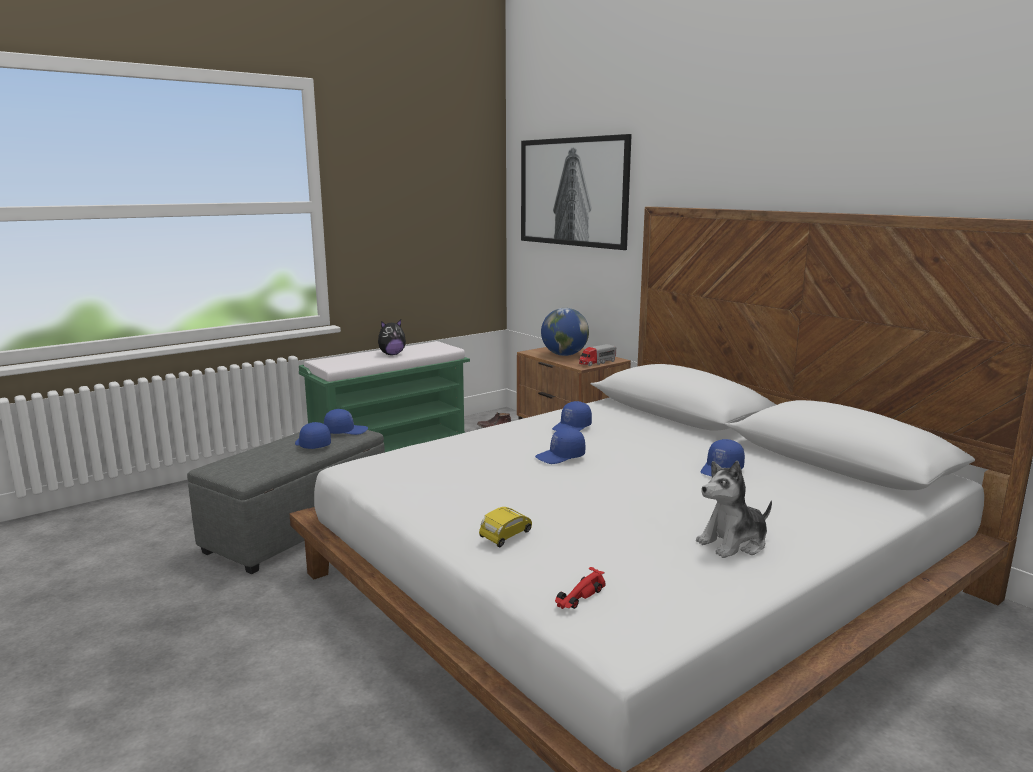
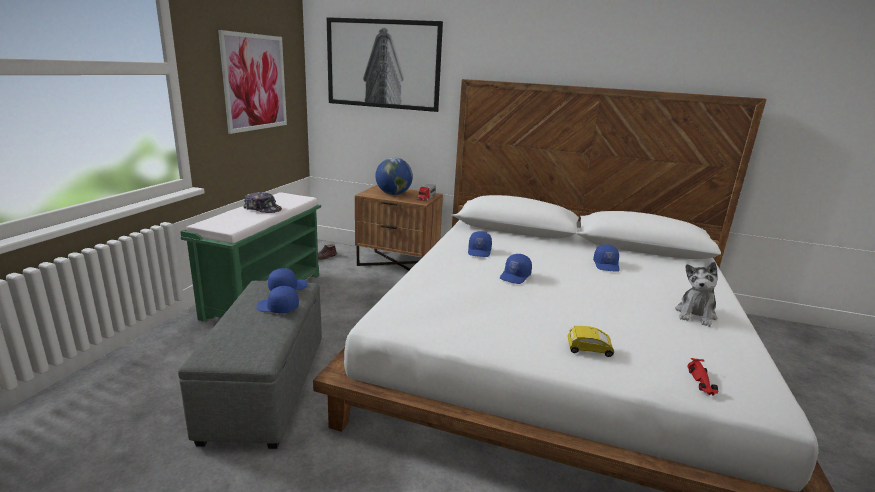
camera: 35 degrees left, 5 degrees up
plush toy [378,320,406,355] -> cap [244,192,282,213]
yellow toy car [479,507,532,547] -> yellow toy car turned 90 degrees clockwise [568,326,614,357]
none -> picture [218,30,287,134]

